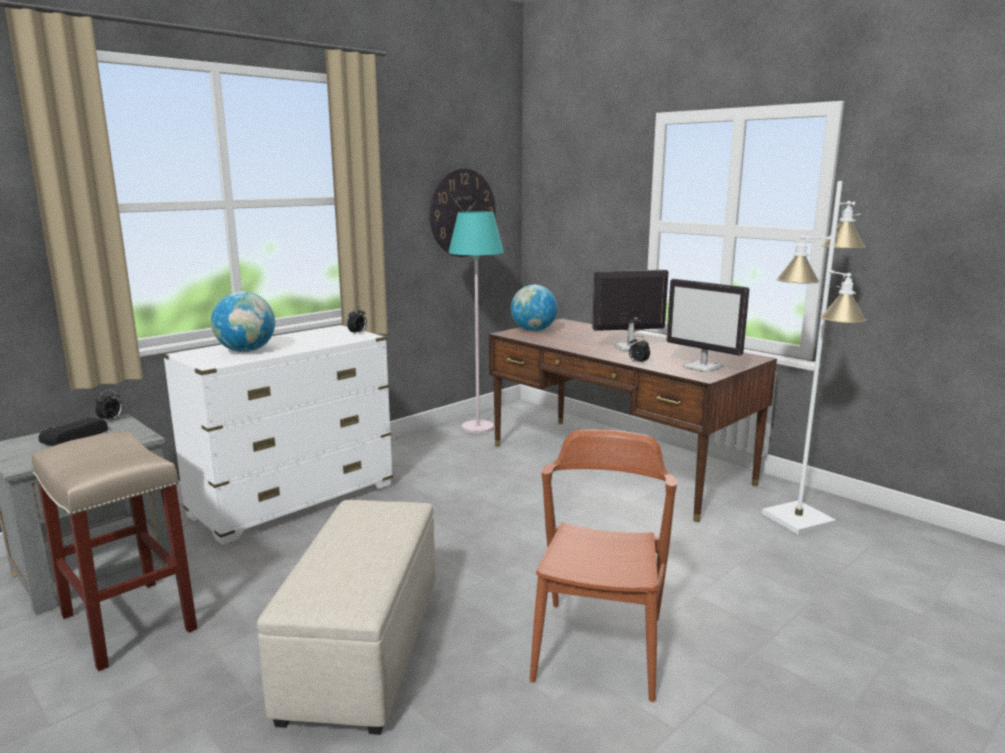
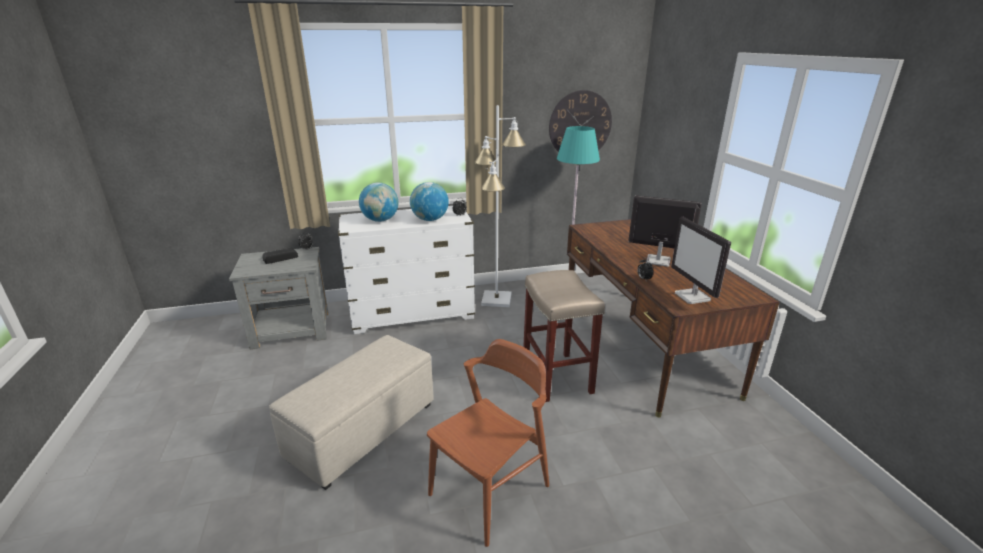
camera: 30 degrees right, 10 degrees up
beige stool [32,431,197,671] -> beige stool moved to [523,270,605,402]
globe [511,285,558,332] -> globe moved to [410,182,449,221]
white floor lamp [762,181,866,535] -> white floor lamp moved to [474,105,526,307]

